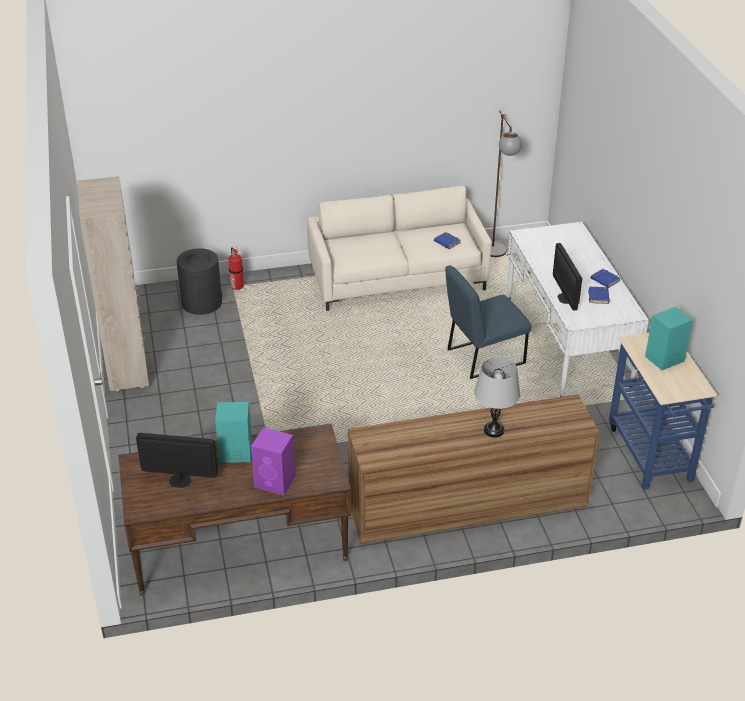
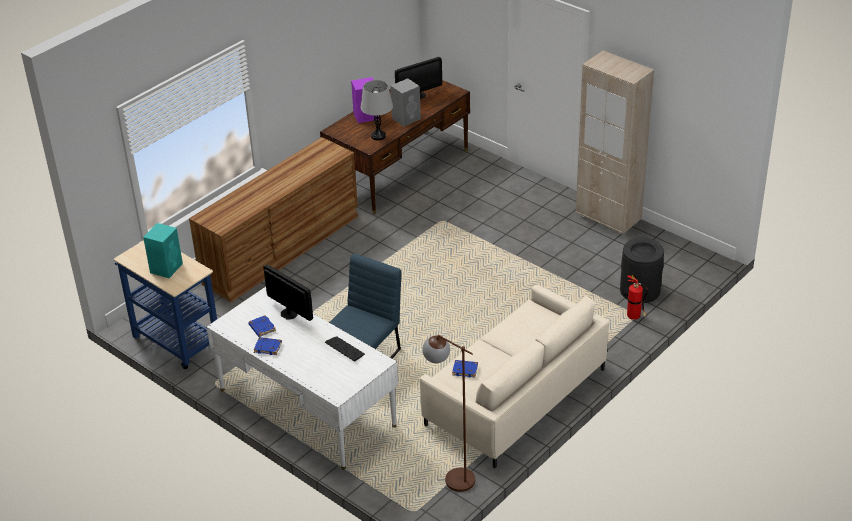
camera: 145 degrees right, 0 degrees up
turquoise speaker [215,402,252,463] -> grey speaker [390,78,421,127]
grey table lamp [474,357,520,438] -> grey table lamp moved to [360,80,393,140]
none -> keyboard [325,337,365,361]

